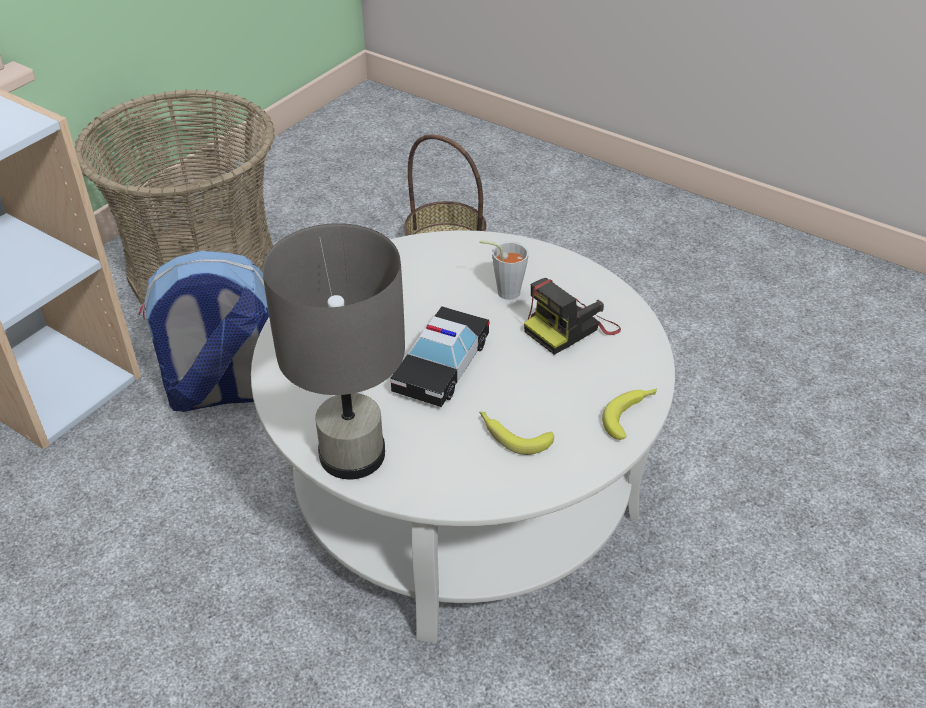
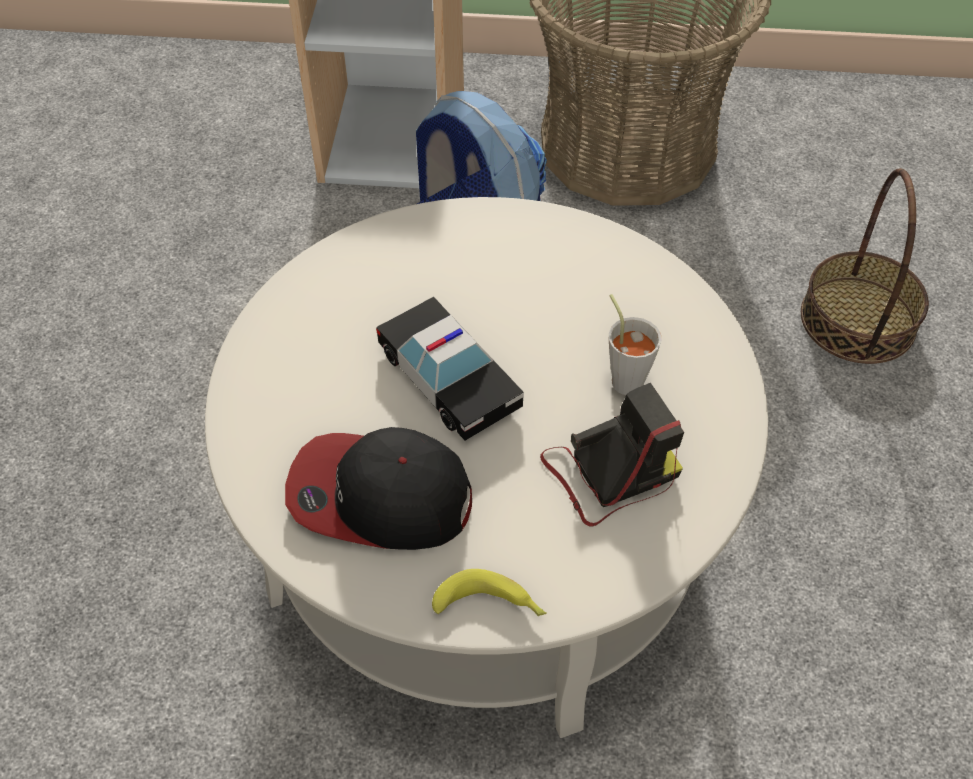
camera: 60 degrees right, 10 degrees up
grey table lamp [262,223,405,479] -> none
toy car [390,306,489,407] -> toy car turned 120 degrees counterclockwise [376,297,524,441]
banana [479,411,554,455] -> cap [285,427,472,550]
camera [524,278,621,355] -> camera turned 135 degrees clockwise [540,383,684,526]

